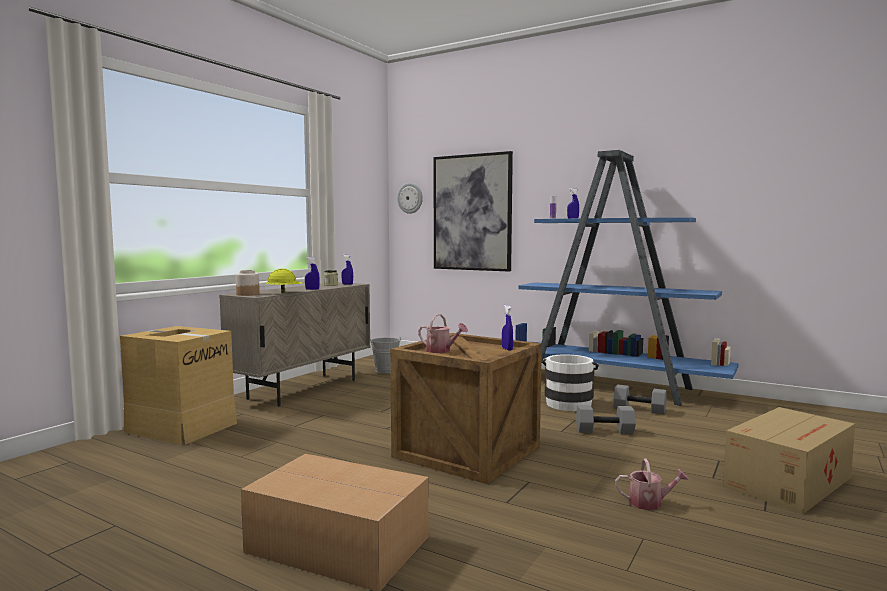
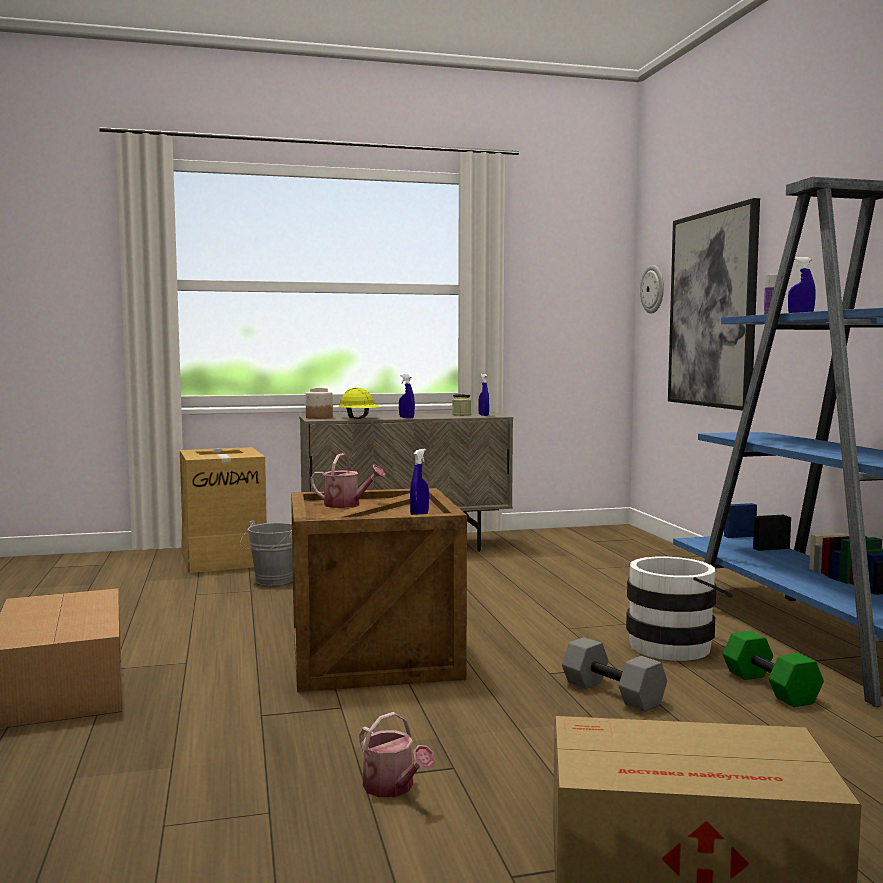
camera: 45 degrees right, 0 degrees up
grey bucket [370,336,401,373] -> grey bucket moved to [240,520,293,586]
watering can [418,314,468,353] -> watering can turned 60 degrees counterclockwise [310,453,385,508]
grey dumbbell [613,384,667,414] -> green dumbbell [723,631,824,707]

